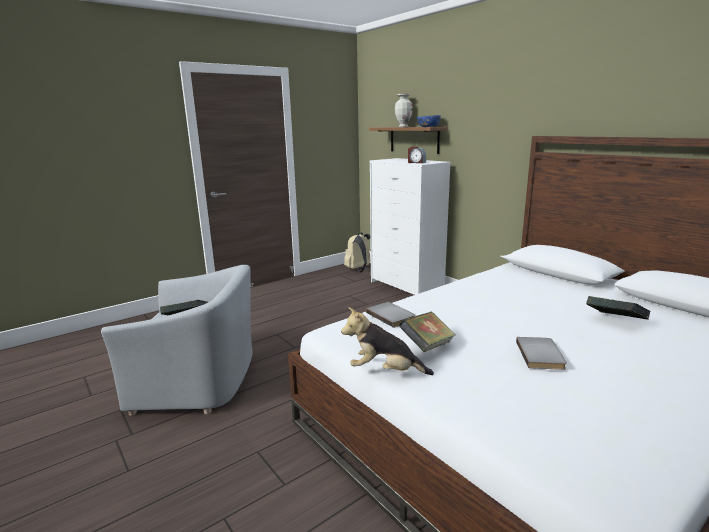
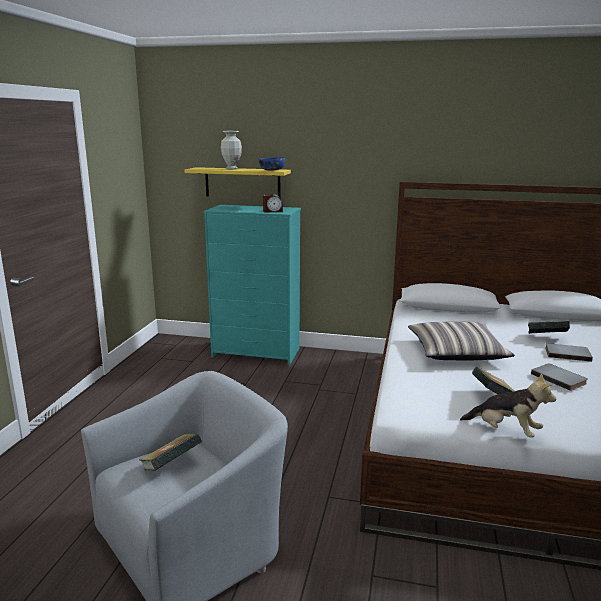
camera: 40 degrees left, 0 degrees up
plush toy [341,307,434,375] -> plush toy turned 120 degrees counterclockwise [460,373,556,438]
beige backpack [344,232,371,272] -> none
grey book [366,302,415,328] -> grey book moved to [545,343,593,362]
brown shelf [369,127,448,154] -> yellow shelf [184,167,291,197]
white dresser [369,158,451,295] -> turquoise dresser [204,205,301,365]
none -> pillow [408,322,515,360]

